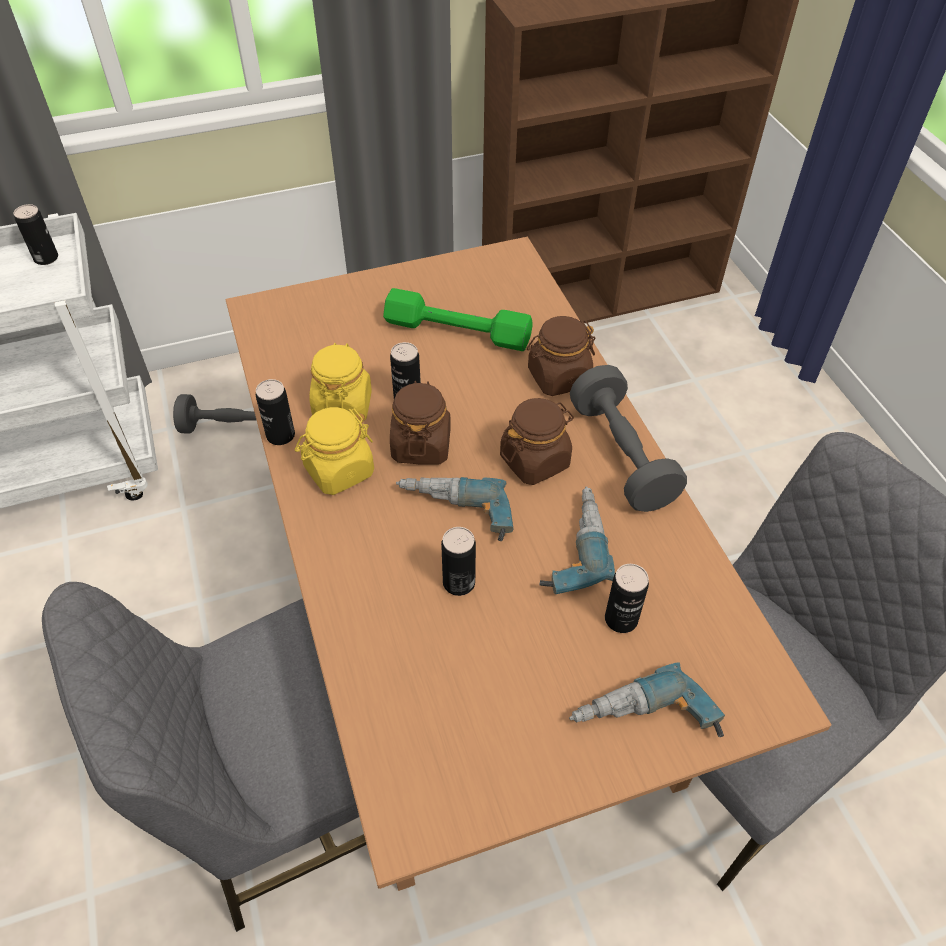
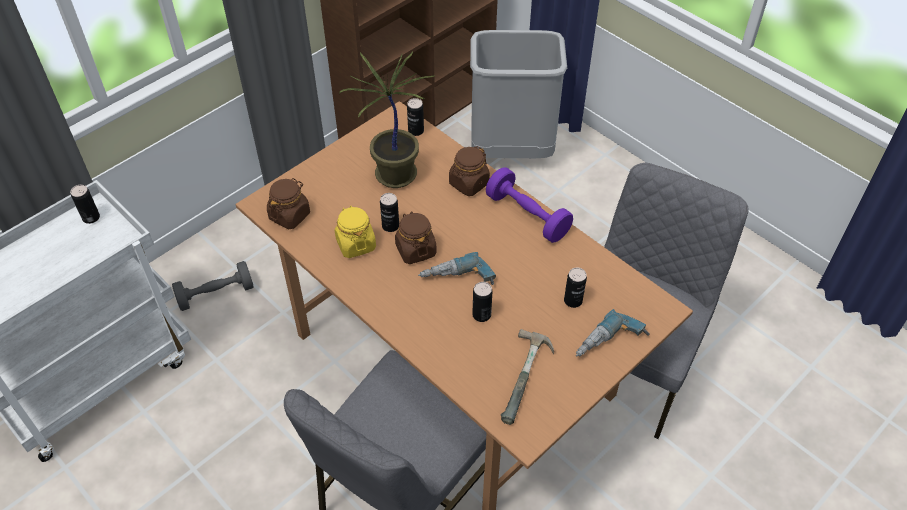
camera: 25 degrees left, 0 degrees up
can [256,379,295,445] -> can moved to [407,98,424,136]
yellow jar [295,407,374,495] -> none
green dumbbell [383,288,532,351] -> potted plant [339,52,434,188]
brown jar [500,398,574,485] -> brown jar moved to [267,178,310,229]
power drill [540,487,615,594] -> none
grey dumbbell [570,365,687,512] -> purple dumbbell [486,167,573,243]
none -> grey trash can [470,30,567,158]
none -> hammer [501,329,554,425]

